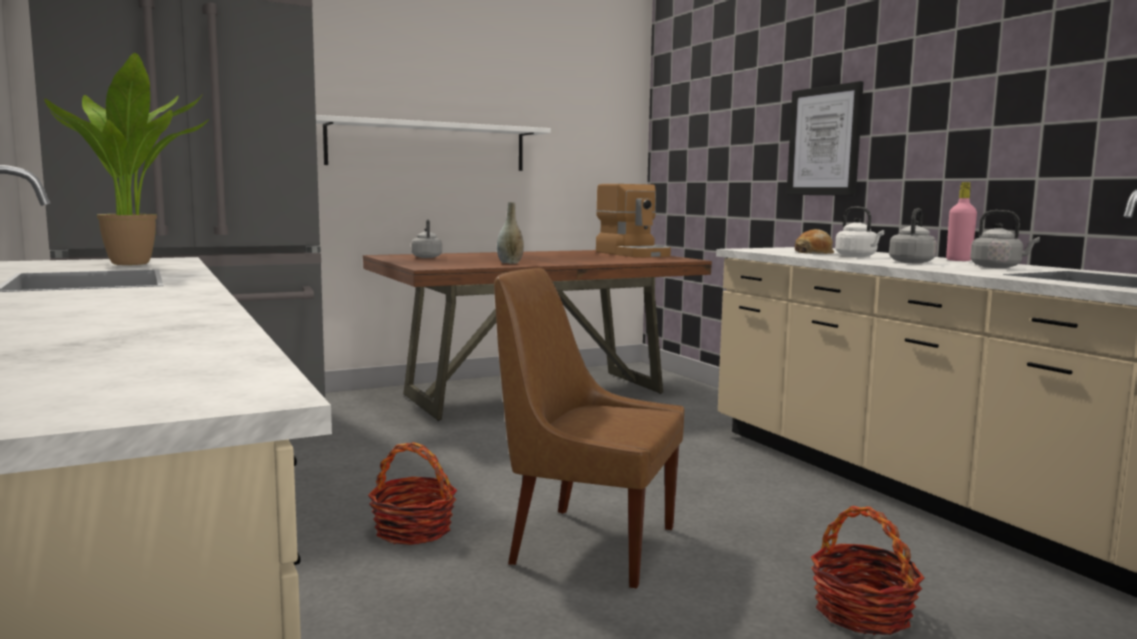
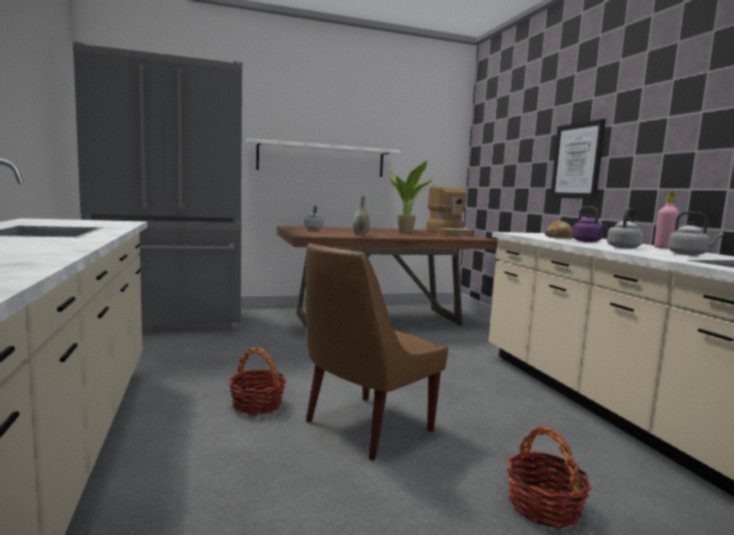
camera: 10 degrees right, 0 degrees up
potted plant [44,53,209,265] -> potted plant moved to [390,160,440,234]
brown chair [494,268,684,589] -> brown chair turned 75 degrees counterclockwise [306,243,448,461]
white kettle [835,207,884,257] -> purple kettle [572,206,607,242]

